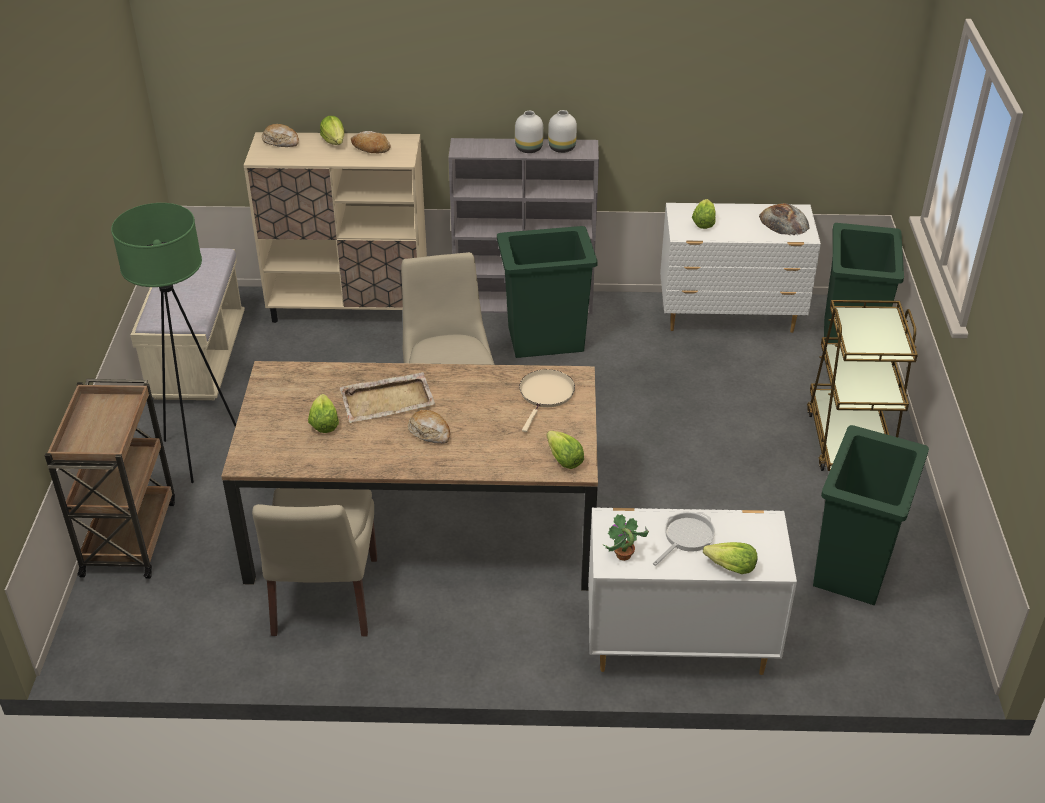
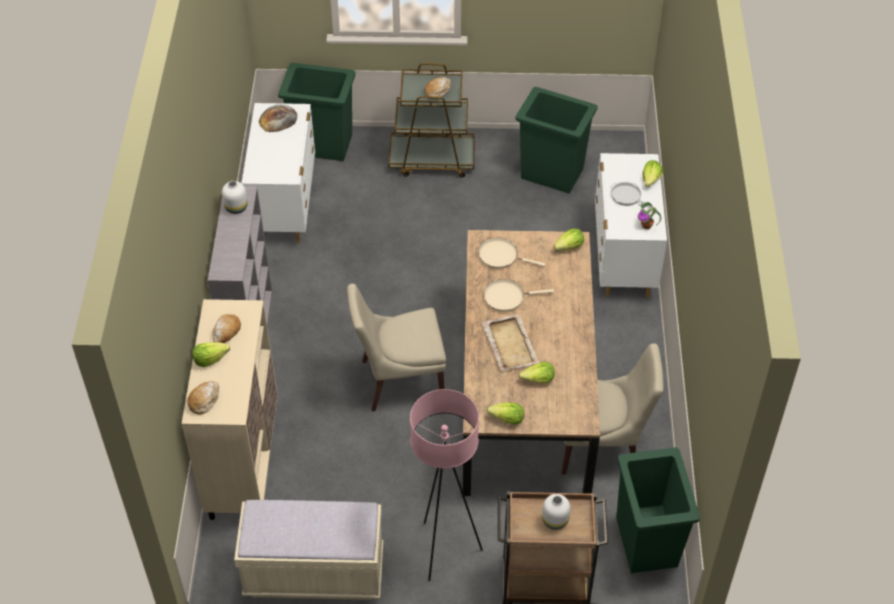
camera: 90 degrees left, 10 degrees up
green floor lamp [111,203,236,483] -> pink floor lamp [410,389,483,581]
bread [408,410,450,444] -> bread moved to [425,77,451,99]
green trash can [497,226,598,358] -> green trash can moved to [616,447,700,573]
white vase [515,111,543,153] -> white vase moved to [542,494,570,530]
lettuce [692,199,715,229] -> lettuce moved to [487,403,524,425]
none -> beige frying pan [483,279,554,312]

